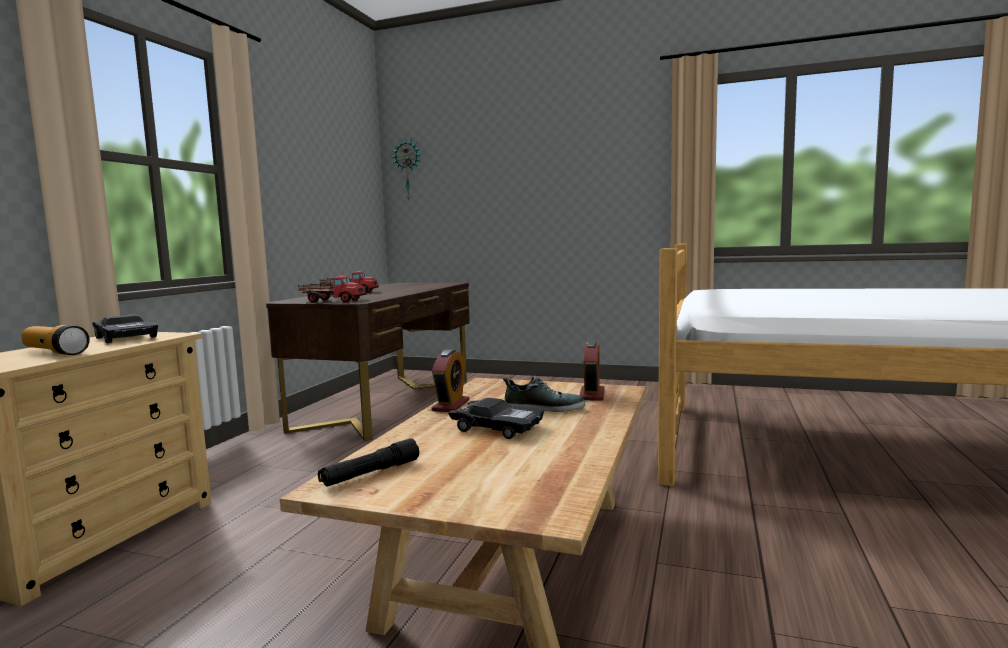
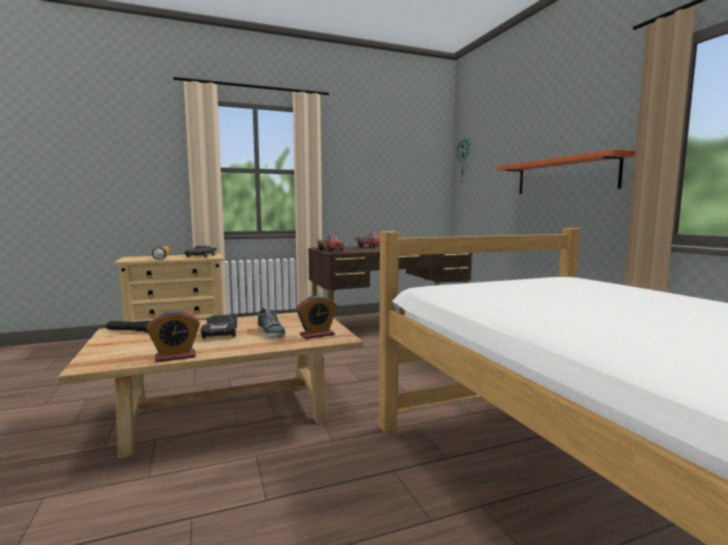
camera: 50 degrees right, 0 degrees up
alarm clock [431,349,470,412] -> alarm clock moved to [146,310,200,363]
none -> orange shelf [496,149,635,194]

